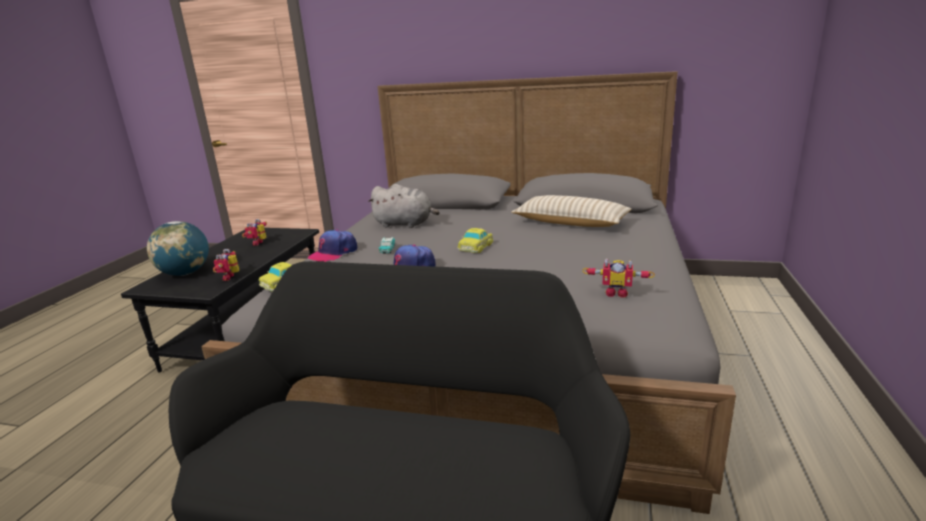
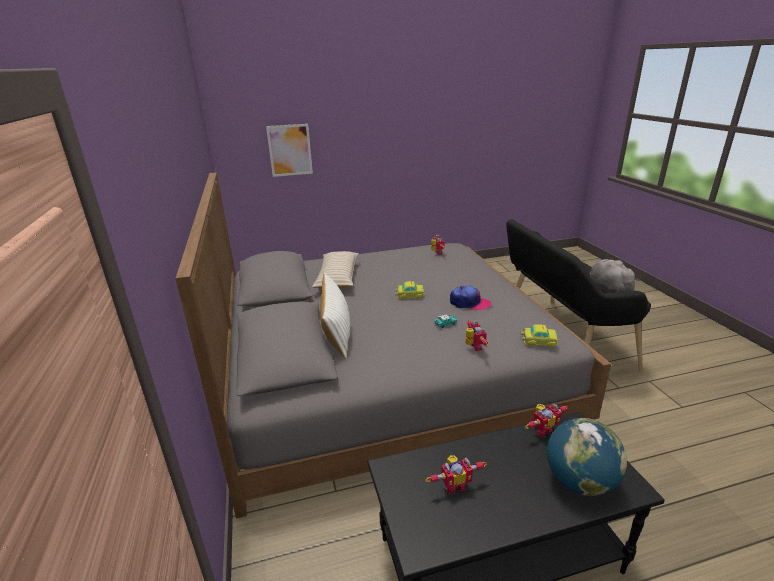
camera: 120 degrees left, 5 degrees up
cap [308,230,358,262] -> toy robot [465,320,488,351]
grey plush toy [368,184,440,228] -> grey plush toy moved to [590,259,640,293]
none -> picture [266,124,313,177]
none -> white pillow [320,272,350,359]

